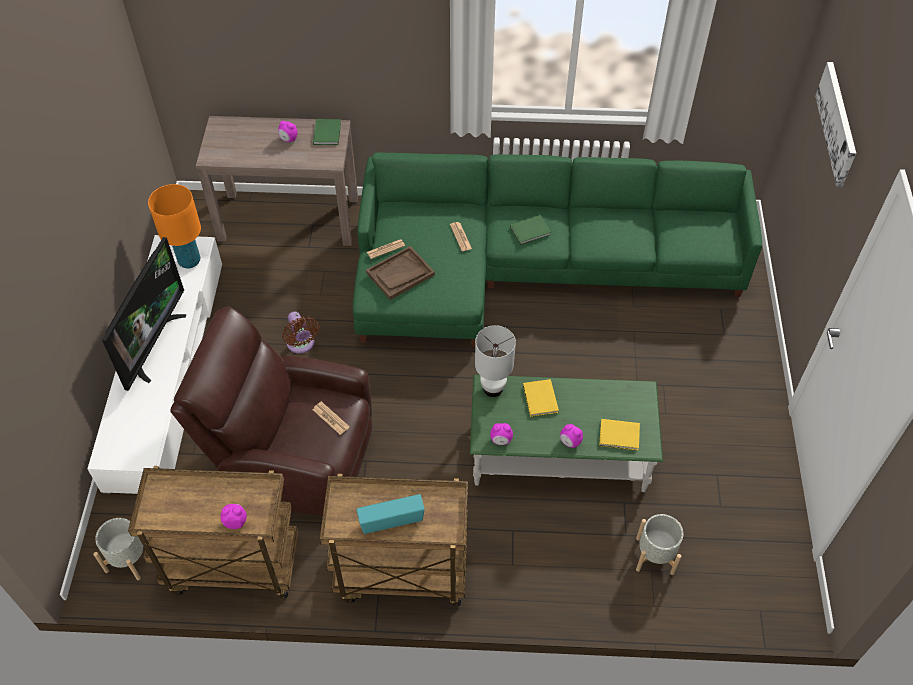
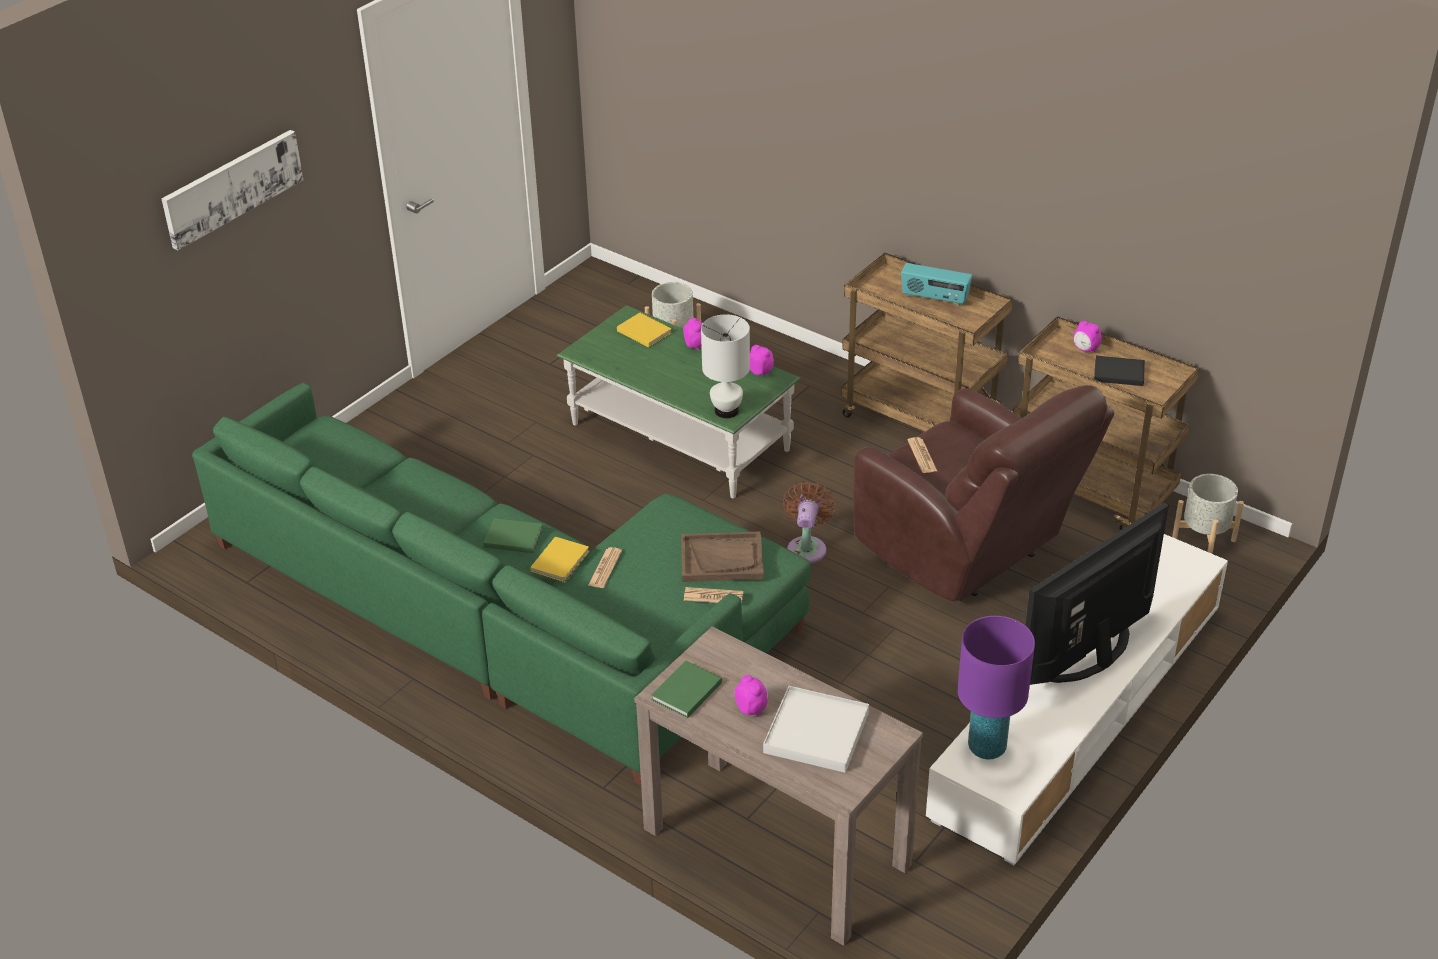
camera: 145 degrees left, 15 degrees down
orange table lamp [148,184,201,268] -> purple table lamp [958,616,1035,760]
brown fan [282,312,320,354] -> brown fan moved to [783,481,836,563]
yellow book [523,379,559,417] -> yellow book moved to [530,537,589,583]
none -> white tray [763,686,869,773]
none -> black book [1094,356,1145,386]

